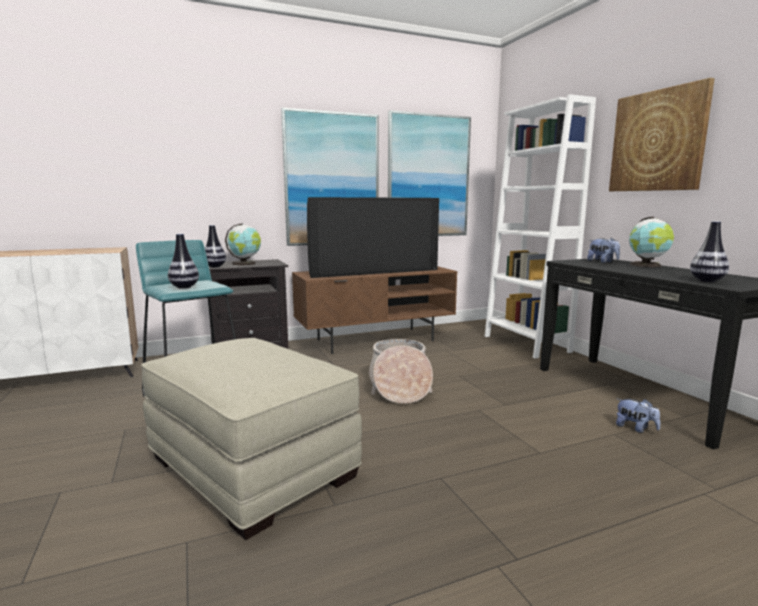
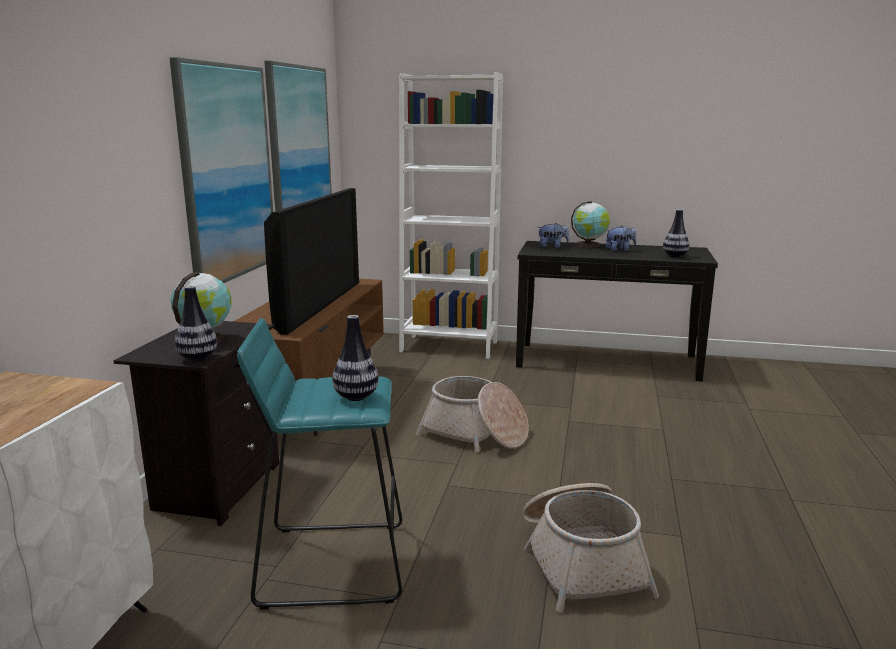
camera: 55 degrees left, 5 degrees up
beige ottoman [141,338,362,540] -> basket [523,483,659,612]
picture [609,78,715,191] -> none
plush toy [616,399,661,433] -> plush toy moved to [606,226,637,251]

